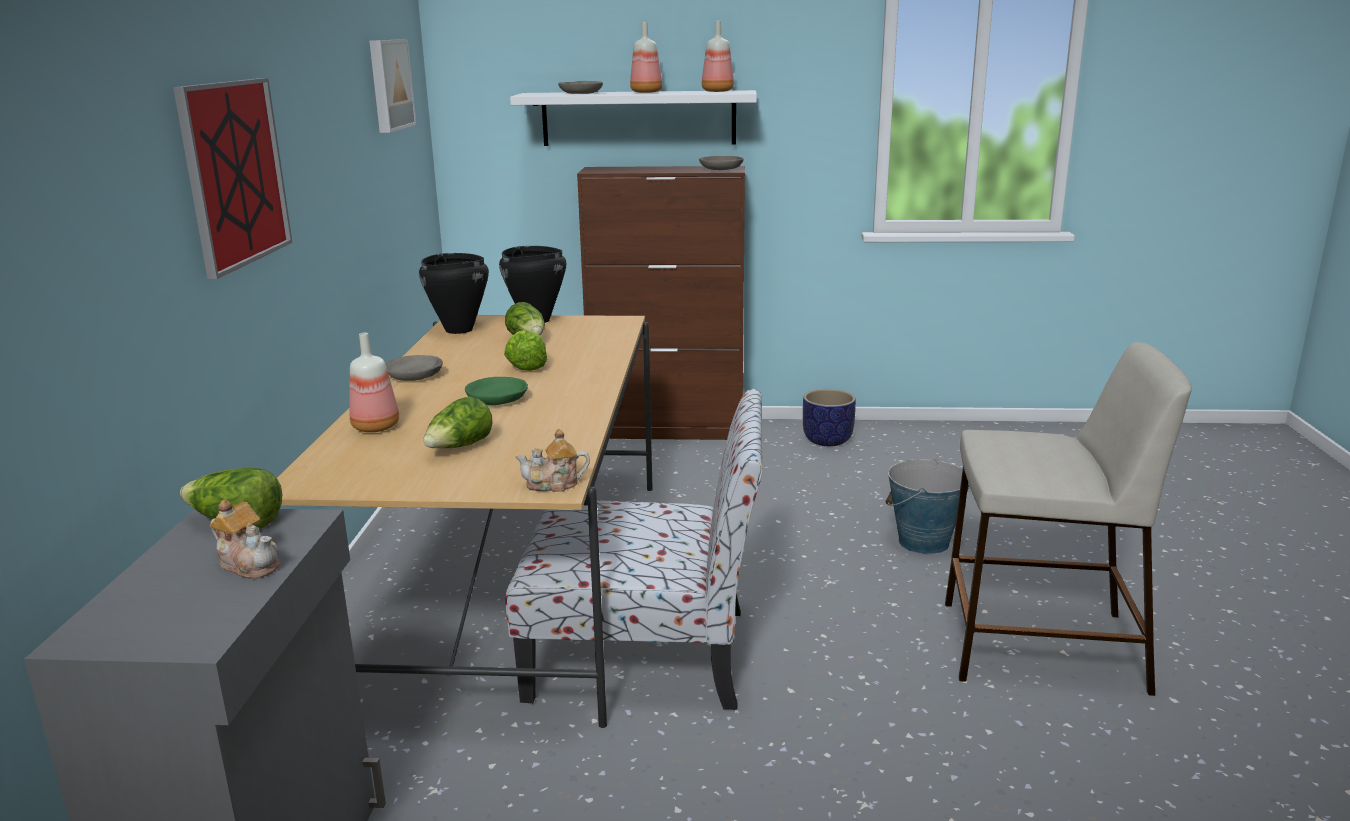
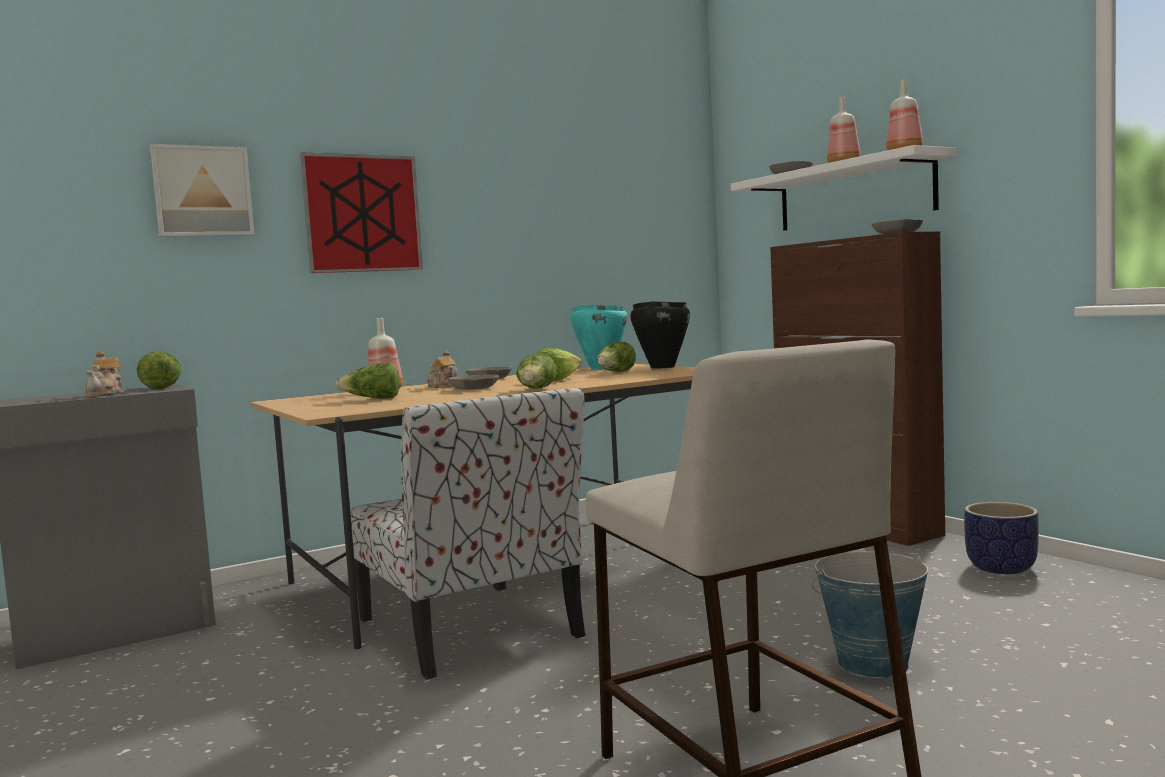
camera: 55 degrees right, 15 degrees down
picture [369,39,416,133] -> picture moved to [150,144,254,237]
black cooking pot [419,253,489,334] -> turquoise cooking pot [571,305,628,369]
green bowl [465,377,528,405] -> grey bowl [448,374,499,390]
teapot [515,429,590,492] -> teapot moved to [427,350,457,388]
none -> lettuce [516,353,556,389]

